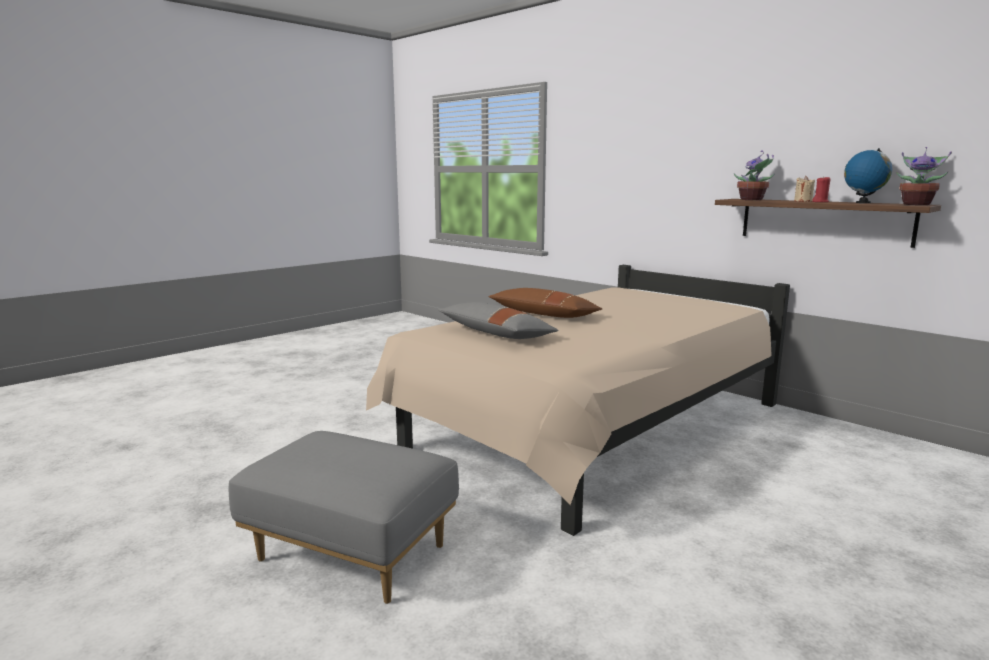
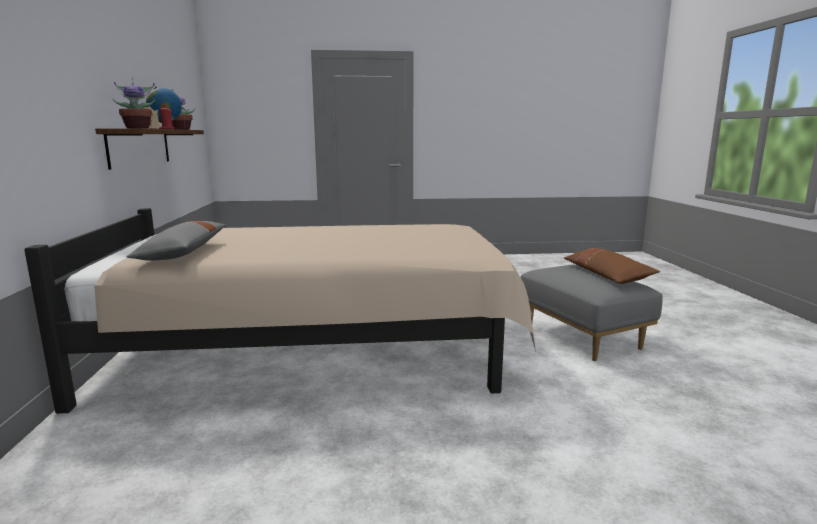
camera: 140 degrees left, 0 degrees up
grey pillow [438,302,558,339] -> grey pillow moved to [127,221,226,261]
brown pillow [488,288,602,318] -> brown pillow moved to [564,248,660,284]

